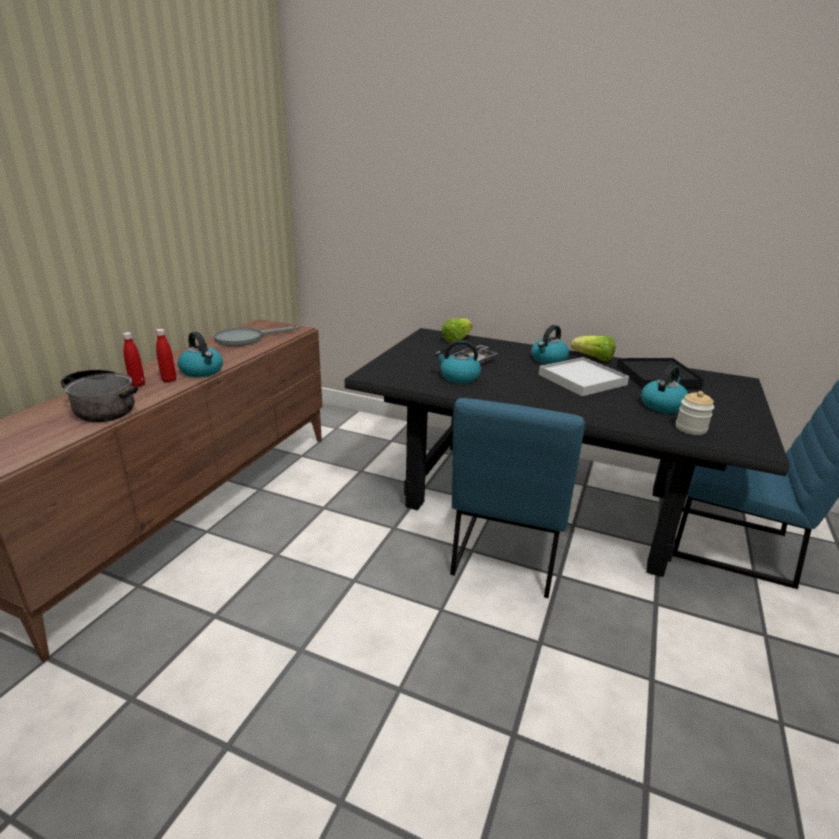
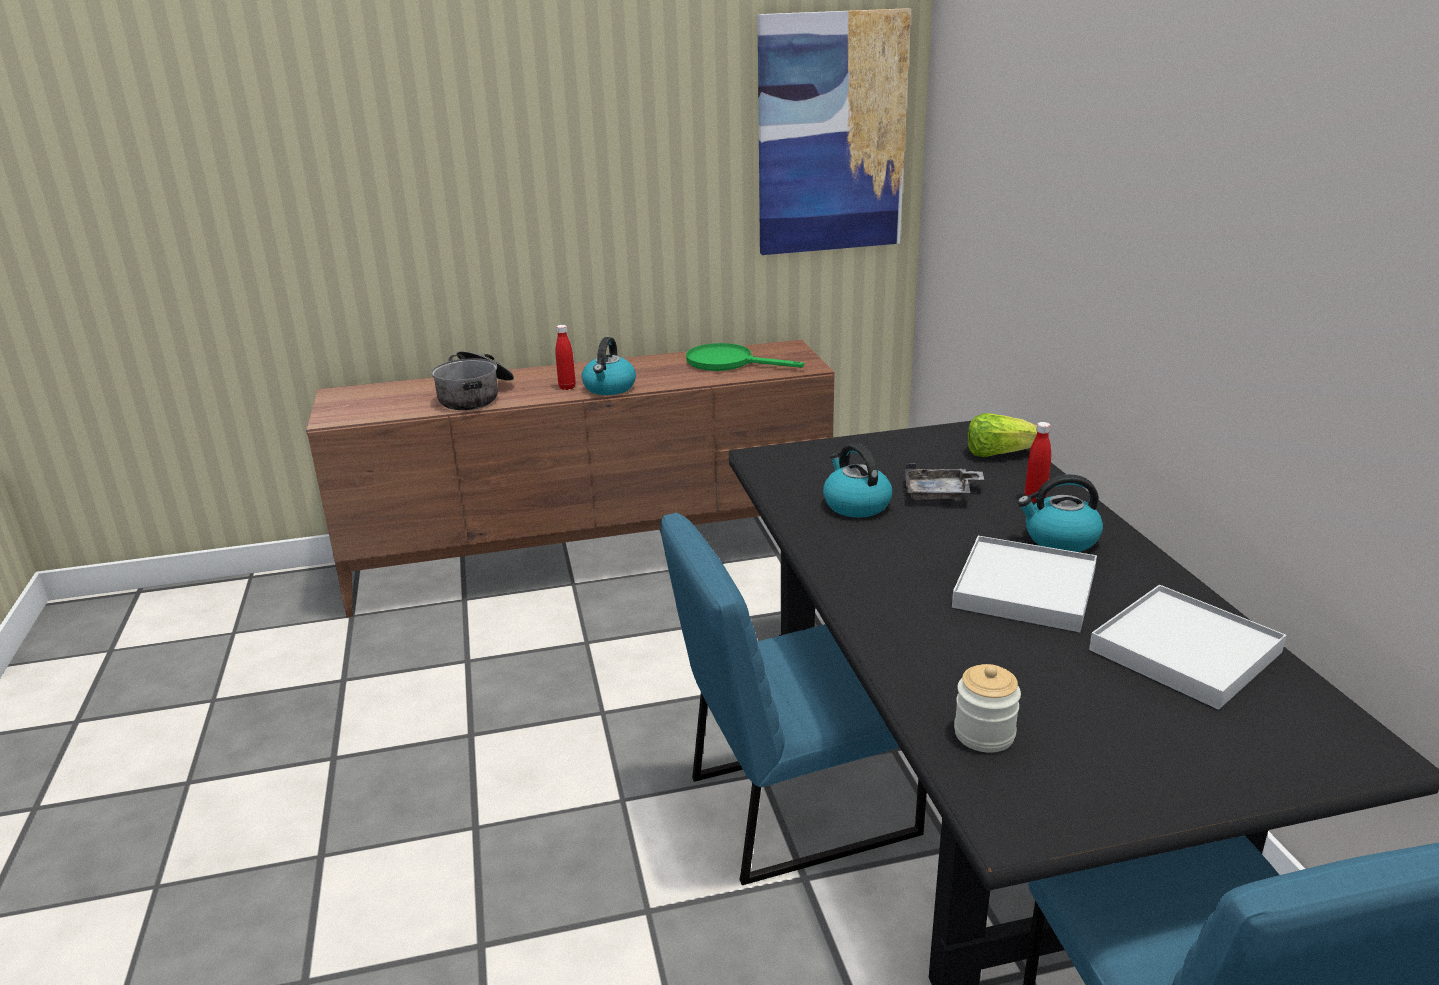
camera: 55 degrees right, 0 degrees up
red bottle [122,332,145,387] -> red bottle moved to [1025,422,1051,502]
grey frying pan [214,326,299,346] -> green frying pan [686,343,804,371]
lettuce [571,335,615,362] -> none
black tray [617,358,704,389] -> white tray [1089,585,1286,710]
kettle [641,365,689,413] -> none
none -> picture [758,8,911,255]

